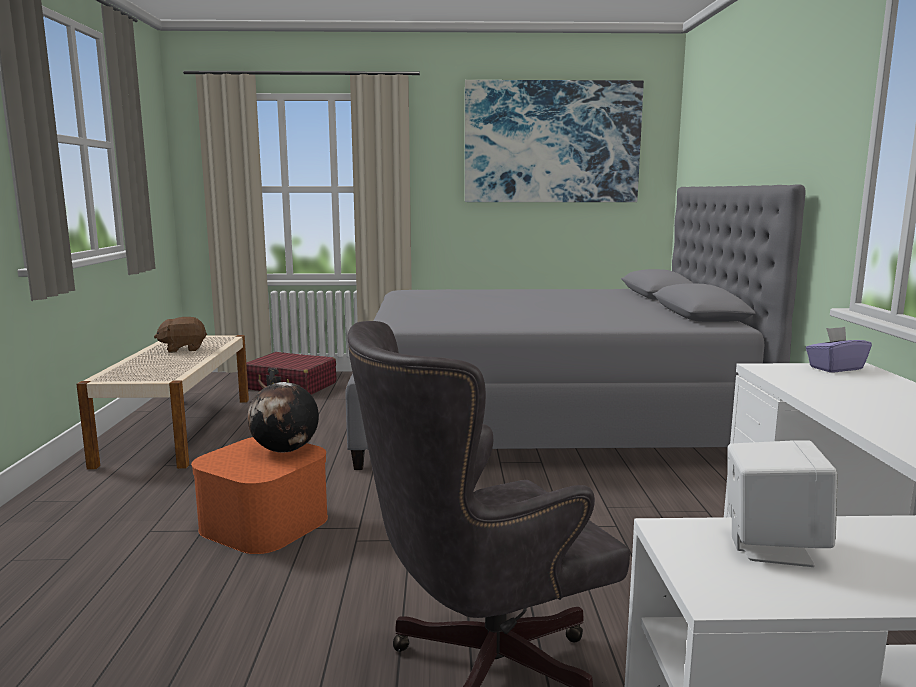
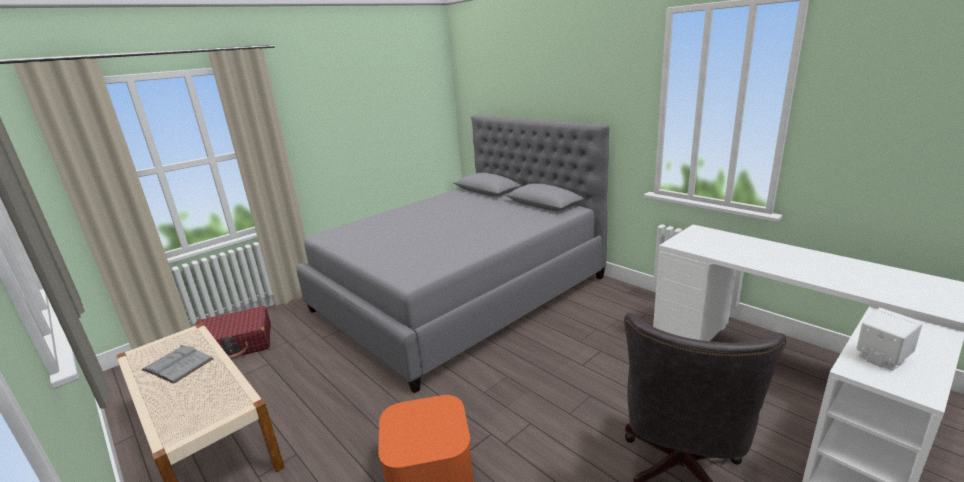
camera: 40 degrees left, 10 degrees up
brown plush toy [154,317,207,353] -> grey book [142,345,214,384]
globe [247,382,319,453] -> none
picture [465,80,644,202] -> none
purple tissue box [806,327,872,372] -> none

